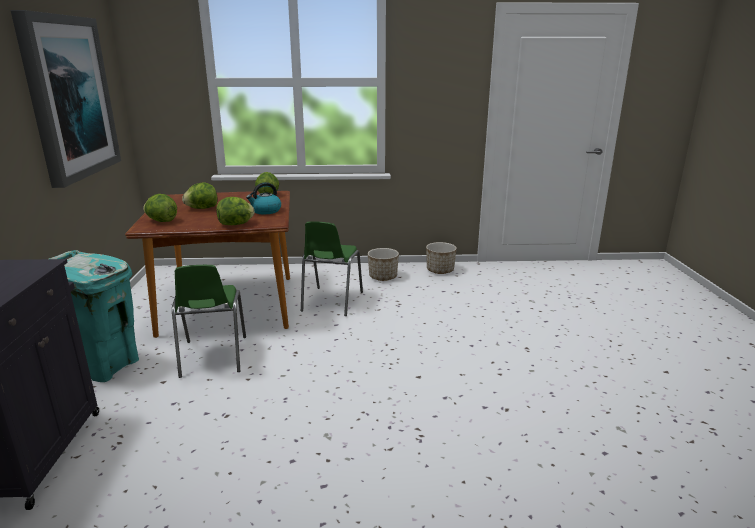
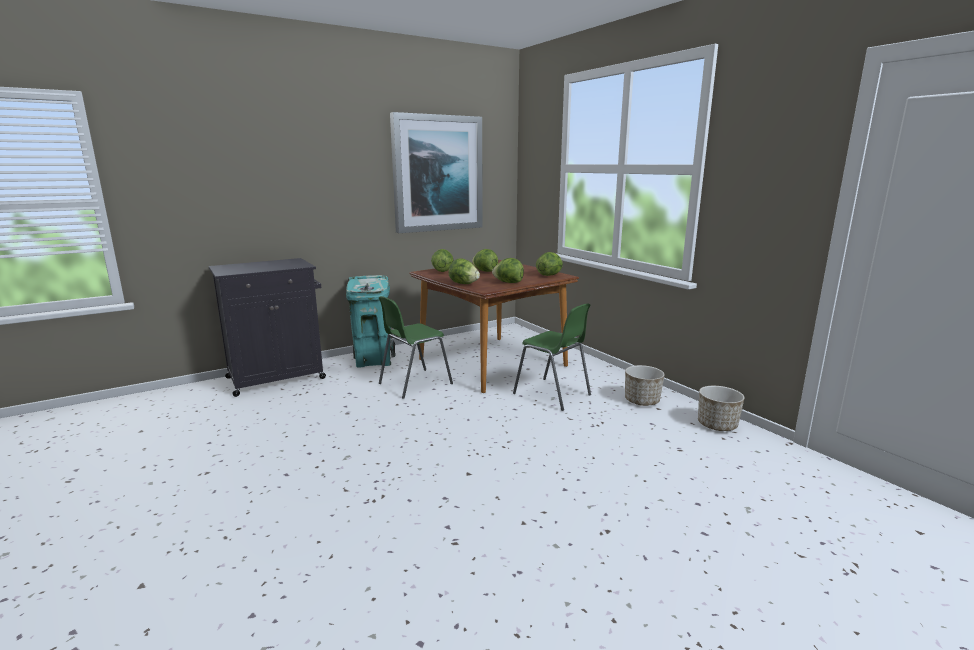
camera: 60 degrees right, 5 degrees down
kettle [246,182,281,214] -> lettuce [492,258,524,283]
green chair [301,221,363,316] -> green chair turned 120 degrees counterclockwise [513,304,591,411]

